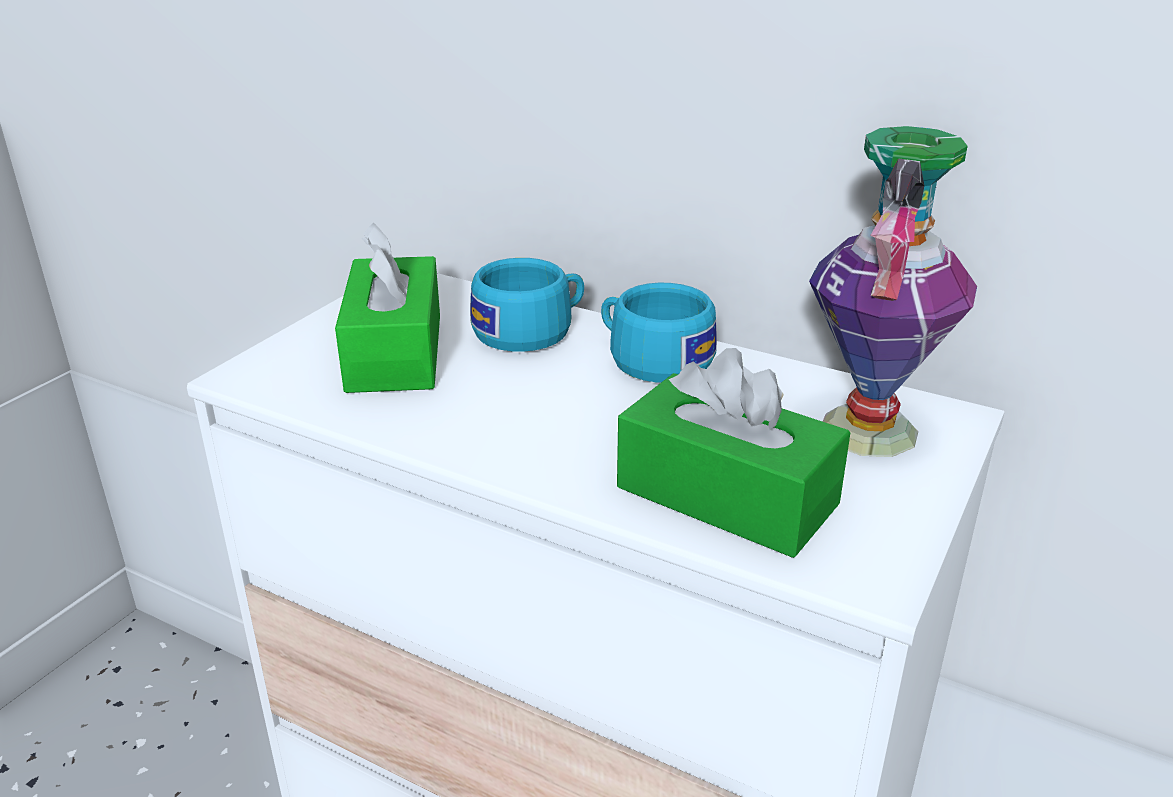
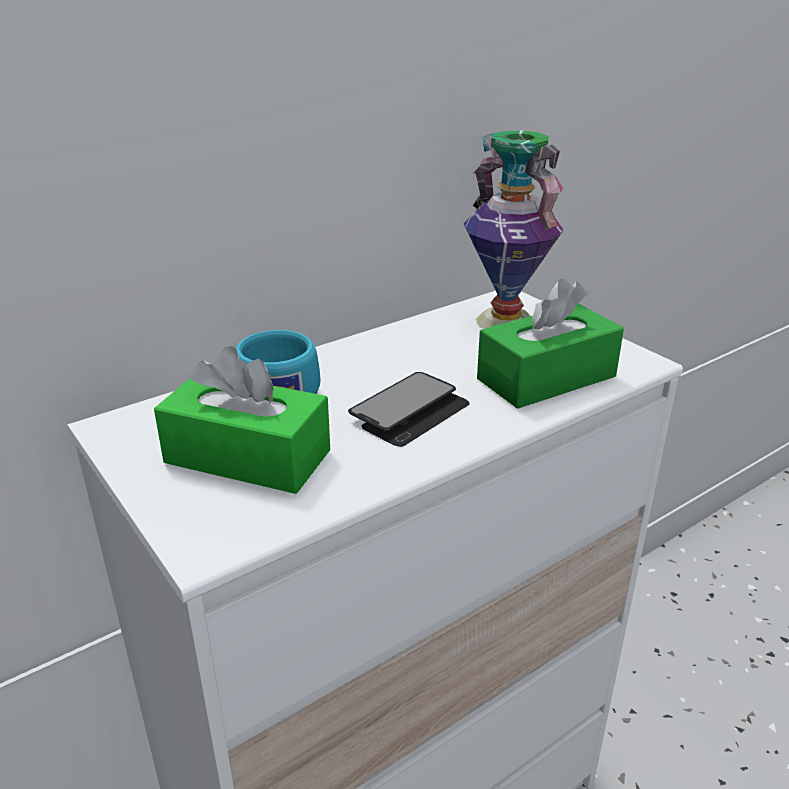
camera: 65 degrees left, 0 degrees up
turquoise cup [601,283,717,383] -> none
none -> phone [348,372,469,447]

